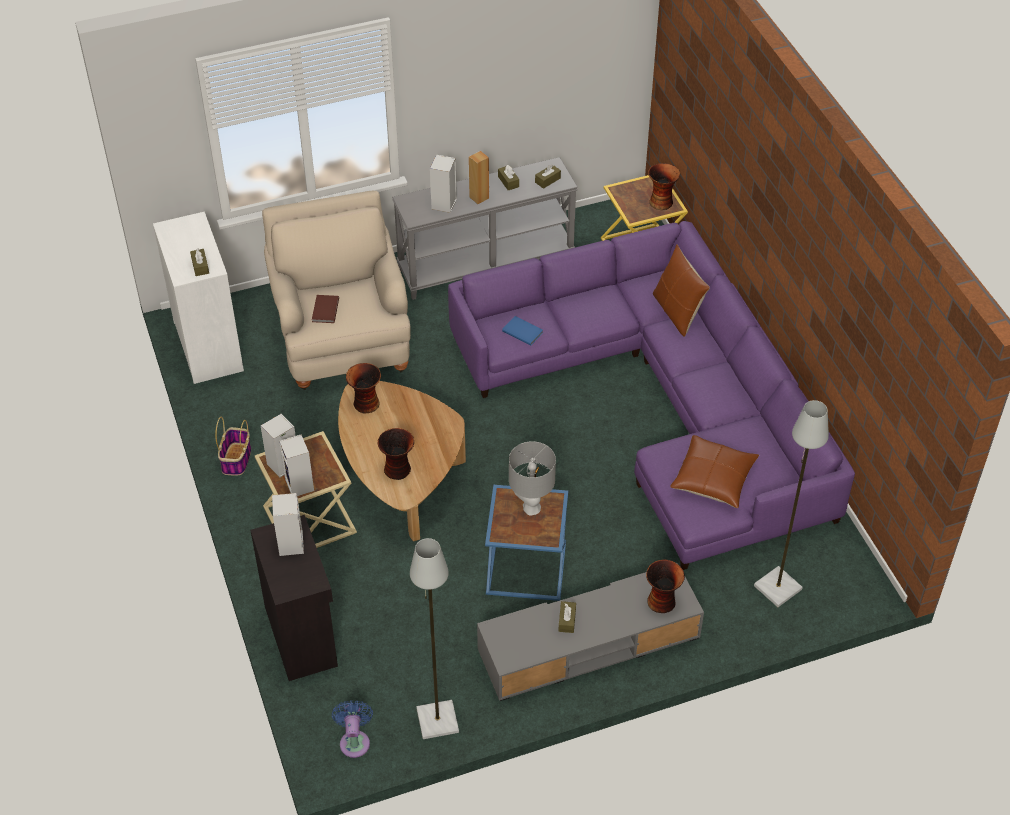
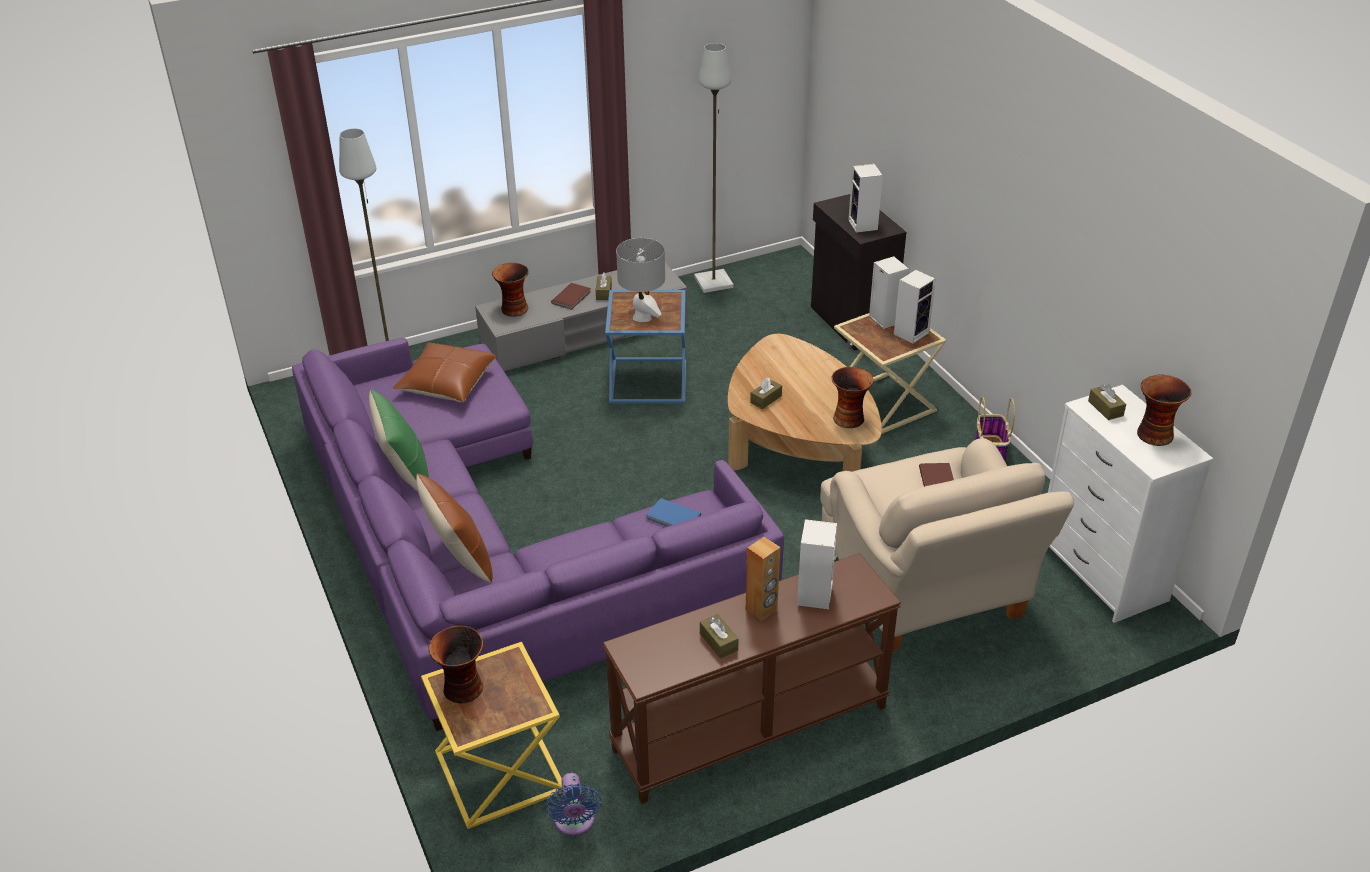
camera: 175 degrees right, 10 degrees down
blue fan [332,700,373,758] -> blue fan moved to [545,773,602,836]
vase [378,428,414,480] -> vase moved to [1137,374,1191,446]
grey console table [392,157,578,300] -> brown console table [603,553,901,804]
brown tissue box [535,164,561,189] -> brown tissue box moved to [750,377,782,409]
none -> green pillow [369,390,429,492]
none -> brown book [551,283,591,310]

